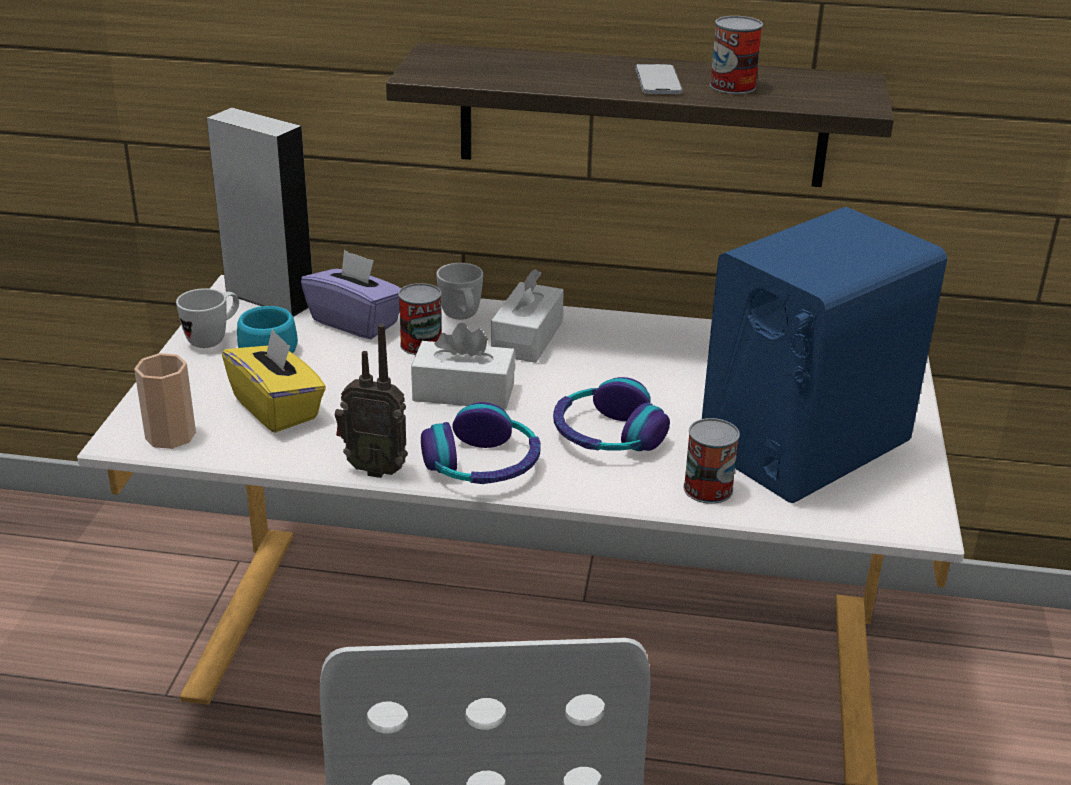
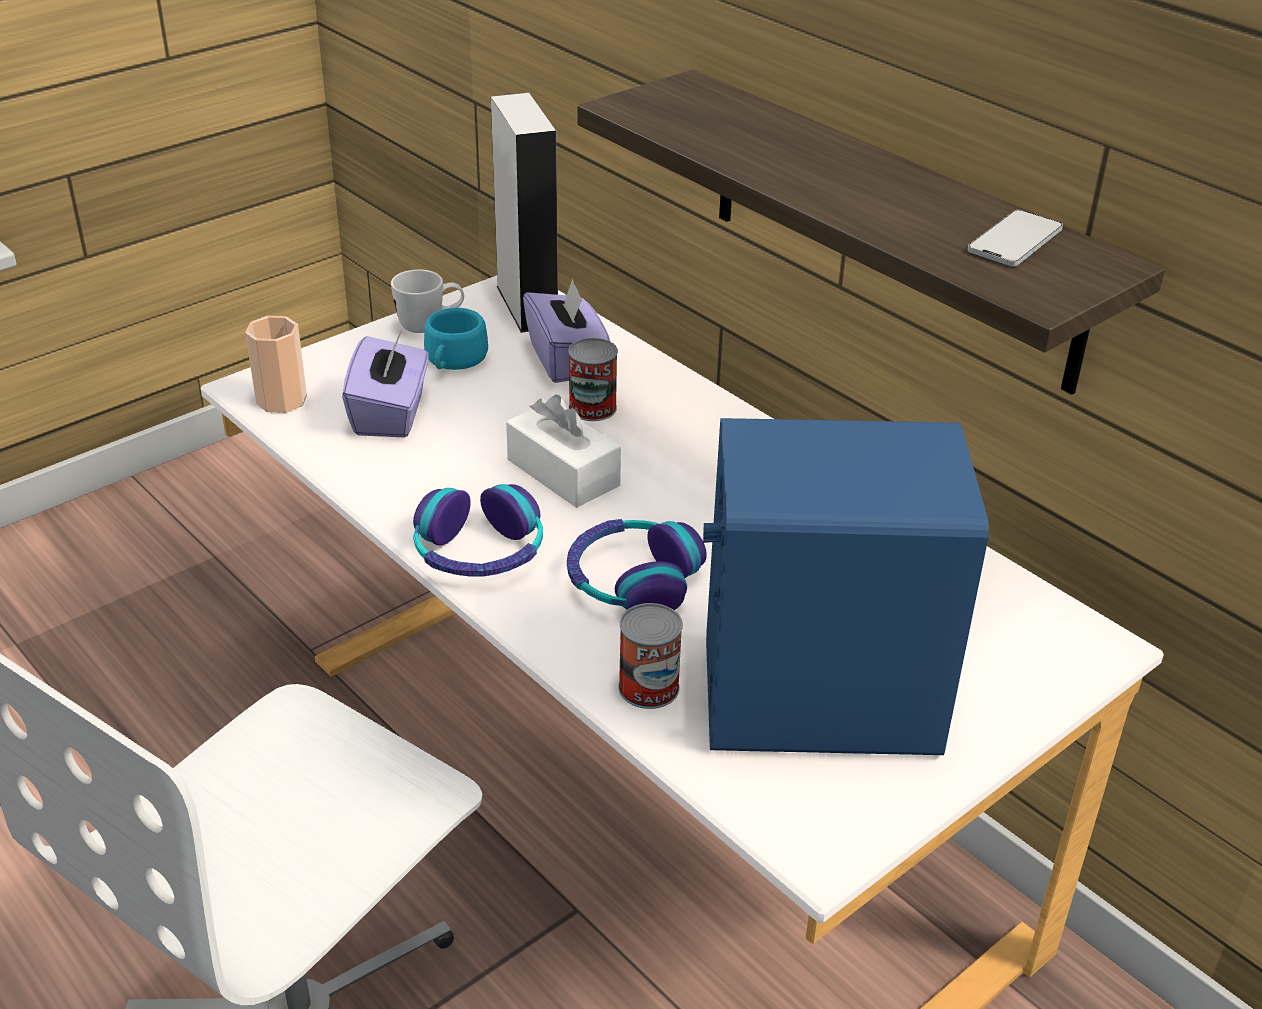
camera: 40 degrees right, 5 degrees up
yellow tissue box [222,328,326,433] -> purple tissue box [342,331,429,438]
radio [335,324,408,478] -> none
white mug [436,263,483,320] -> none
white tissue box [491,269,564,363] -> none
phone [635,64,683,94] -> phone moved to [967,210,1063,266]
can [710,16,763,94] -> none

